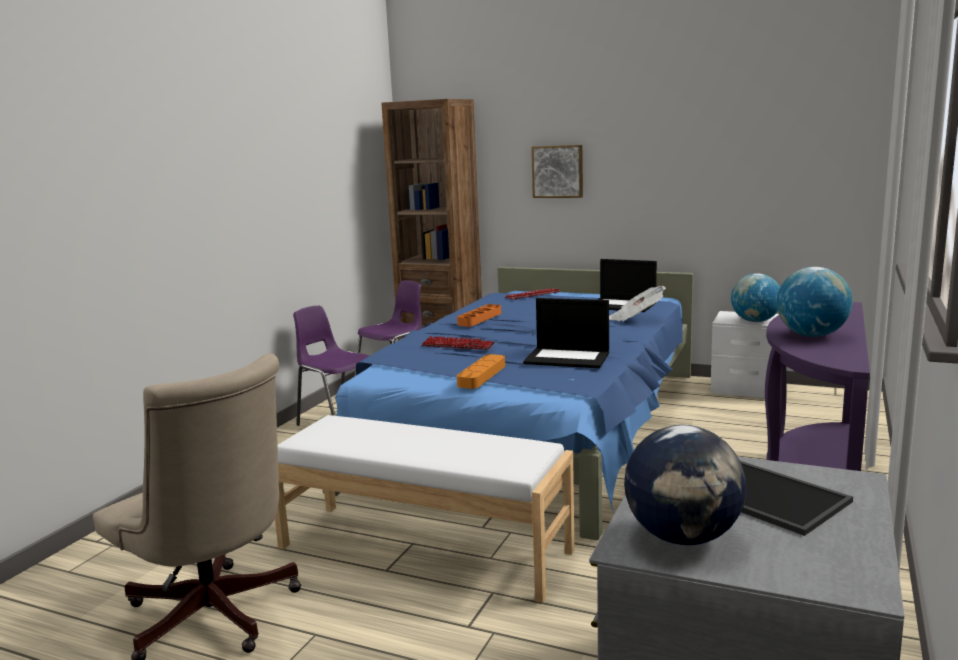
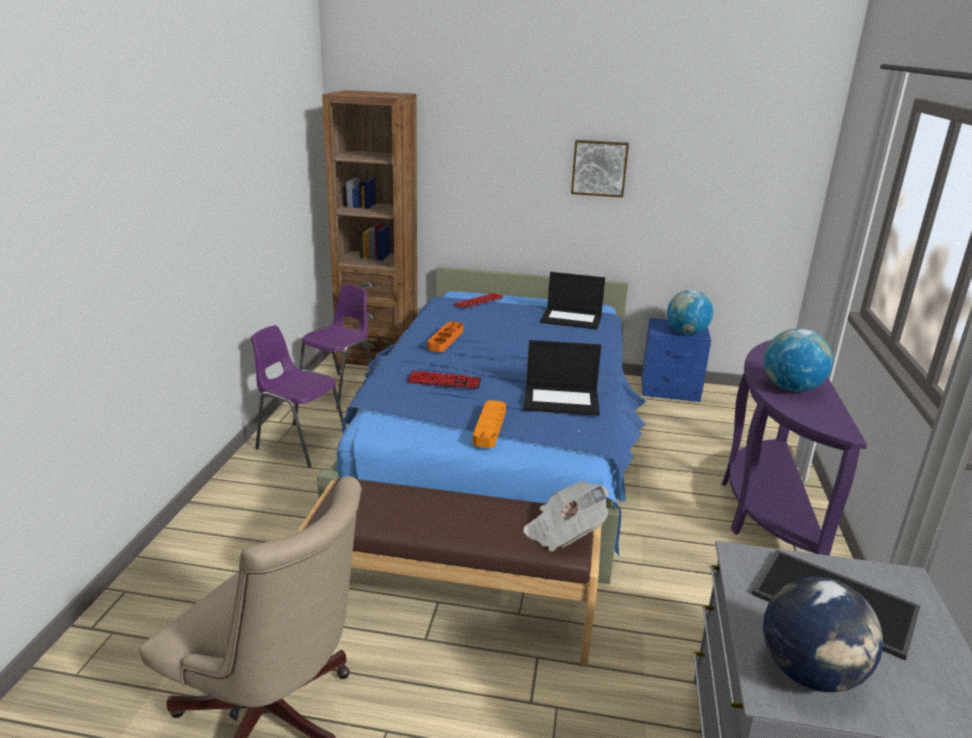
camera: 15 degrees left, 10 degrees up
white bench [275,415,575,603] -> brown bench [296,477,601,666]
picture [531,145,583,198] -> picture moved to [571,140,629,198]
newspaper [609,286,666,321] -> newspaper moved to [523,481,609,552]
white nightstand [711,311,779,398] -> blue nightstand [641,318,711,402]

